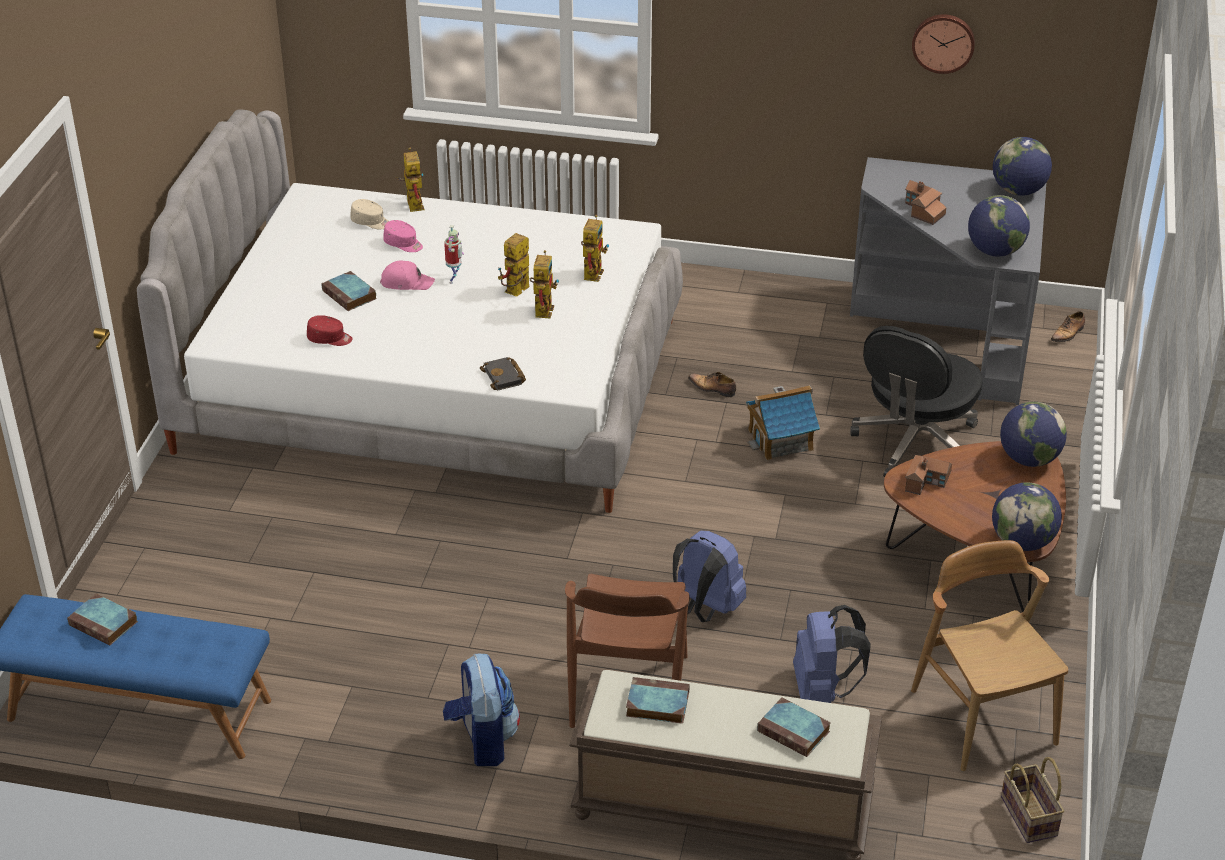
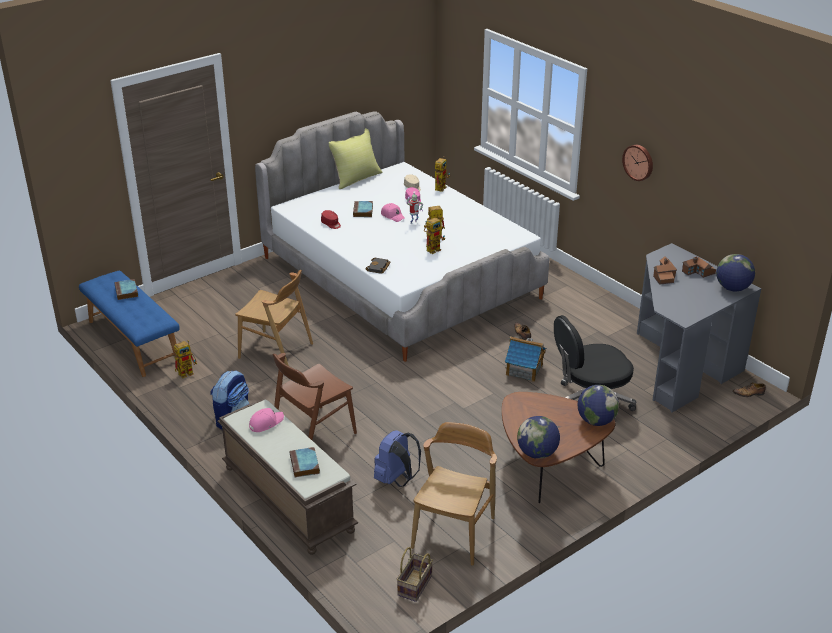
camera: 40 degrees right, 5 degrees down
toy robot [581,215,609,282] -> toy robot moved to [174,340,197,379]
book [626,677,690,724] -> pink cap [249,408,284,432]
blue backpack [673,530,746,622] -> none
toy house [905,455,952,495] -> toy house moved to [682,257,716,278]
wall clock [912,14,975,74] -> wall clock moved to [622,145,653,181]
globe [968,195,1030,257] -> none
none -> brown chair [235,270,313,366]
none -> yellow pillow [329,128,383,189]

